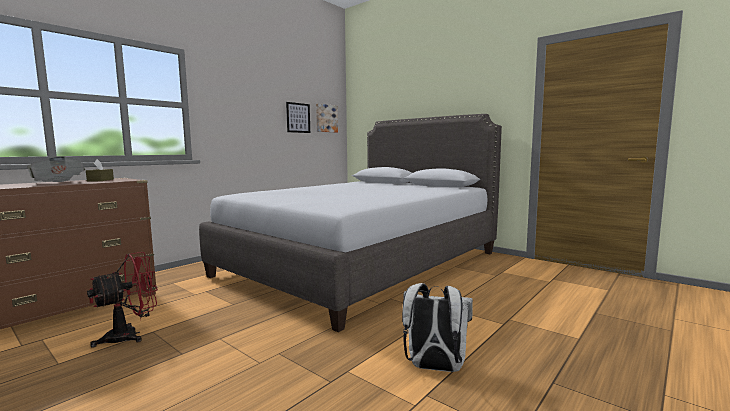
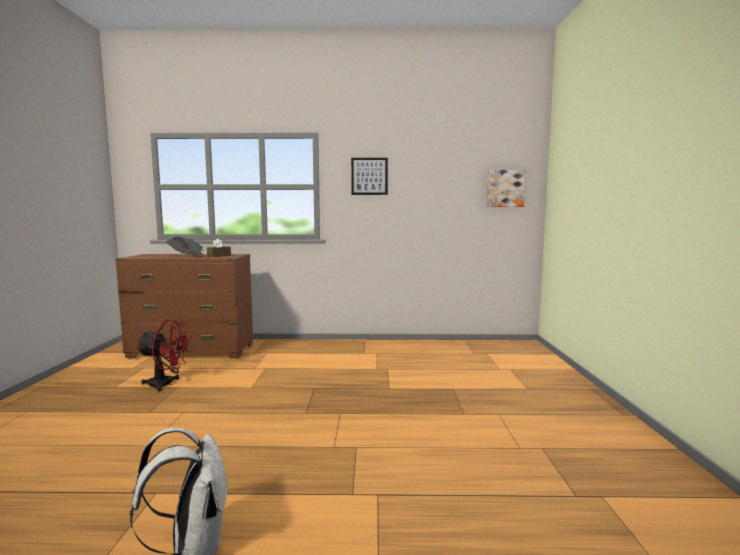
camera: 50 degrees right, 0 degrees up
grey bed [199,114,502,332] -> none
picture [286,102,310,133] -> picture moved to [351,158,388,195]

